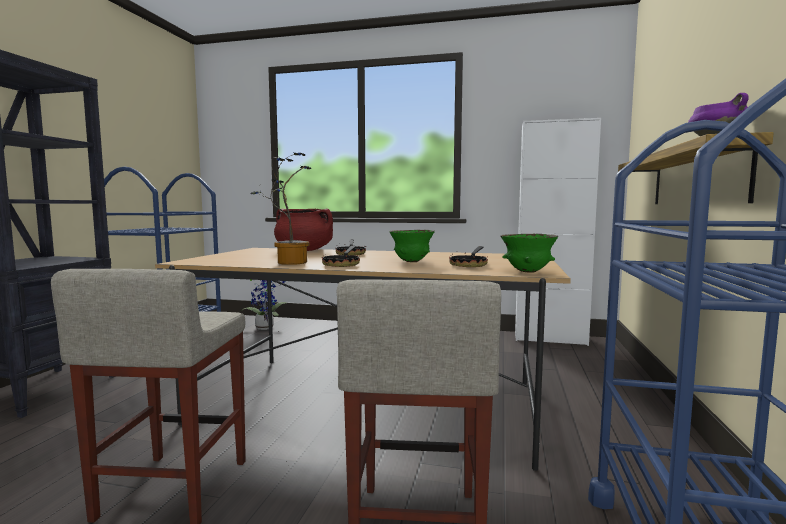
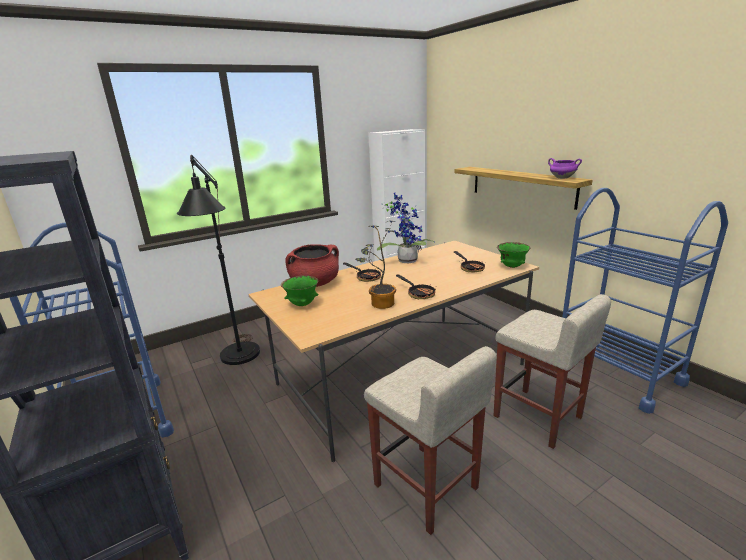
camera: 45 degrees left, 15 degrees up
potted plant [241,280,287,330] -> potted plant moved to [377,193,434,263]
green bowl [389,230,435,262] -> green bowl moved to [281,275,319,306]
none -> black floor lamp [177,155,260,365]

